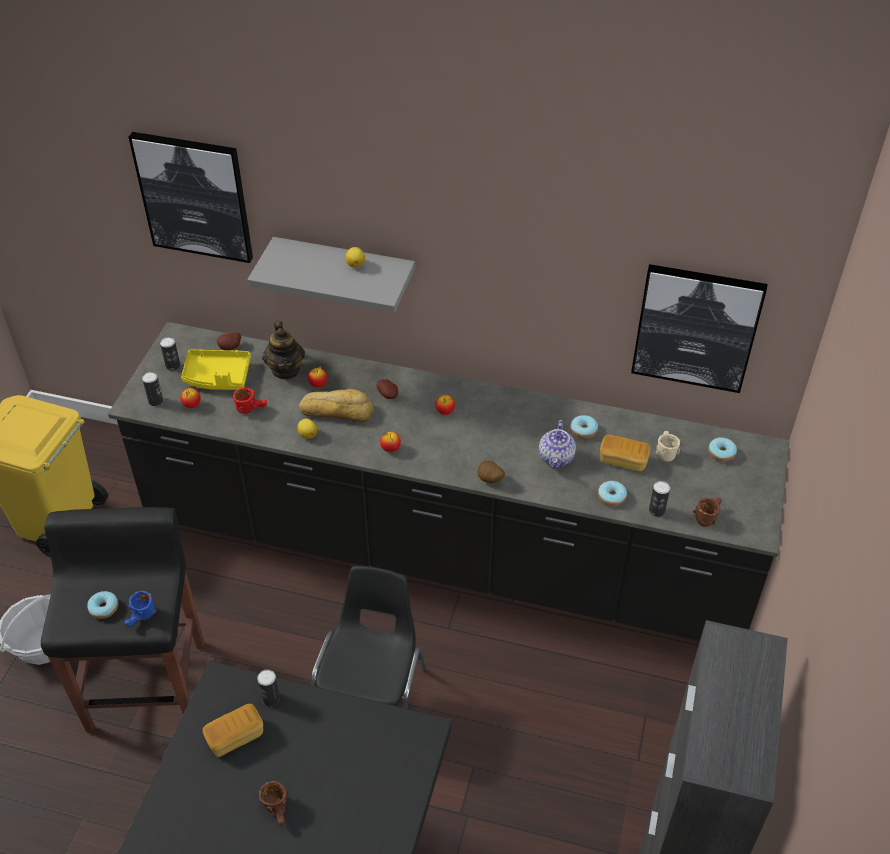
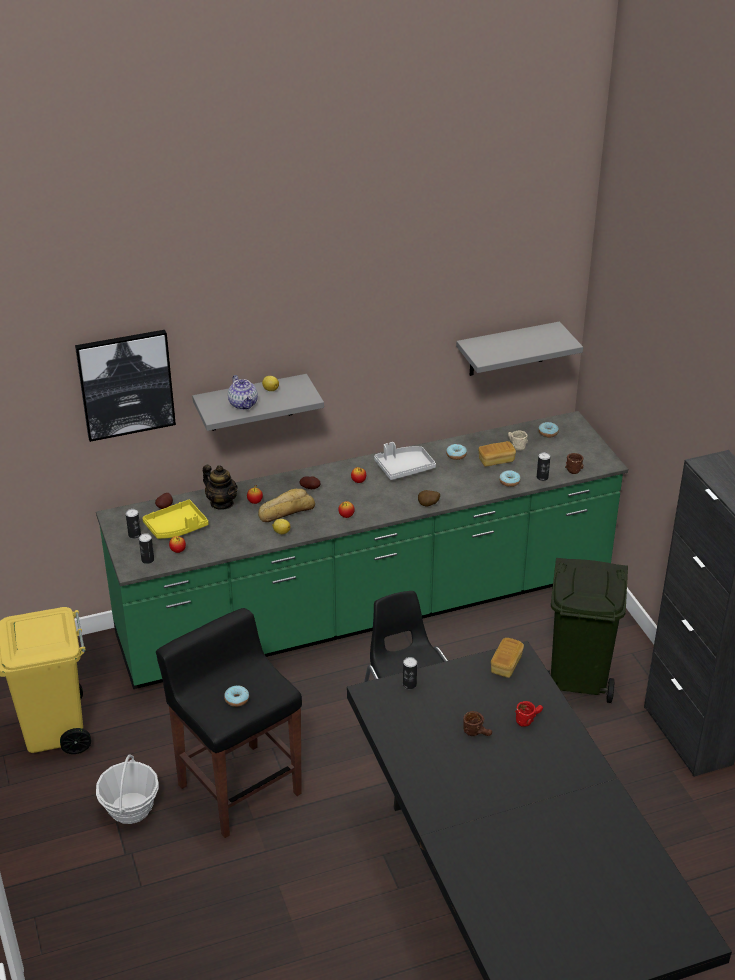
camera: 35 degrees left, 10 degrees down
black counter [108,322,789,641] -> green counter [96,411,628,689]
blue mug [124,591,157,626] -> none
bread [203,704,263,757] -> bread moved to [491,638,524,678]
red mug [233,387,267,414] -> red mug moved to [515,701,543,727]
teapot [539,420,576,469] -> teapot moved to [228,375,258,410]
picture [631,264,767,393] -> grey shelf [456,321,583,376]
none -> grey tray [374,442,436,480]
none -> green trash can [547,558,628,703]

